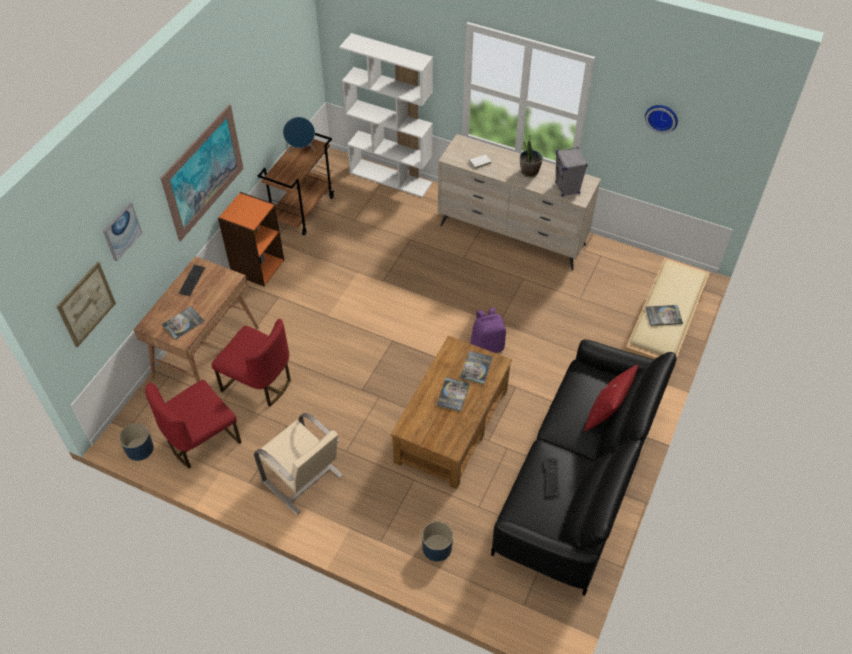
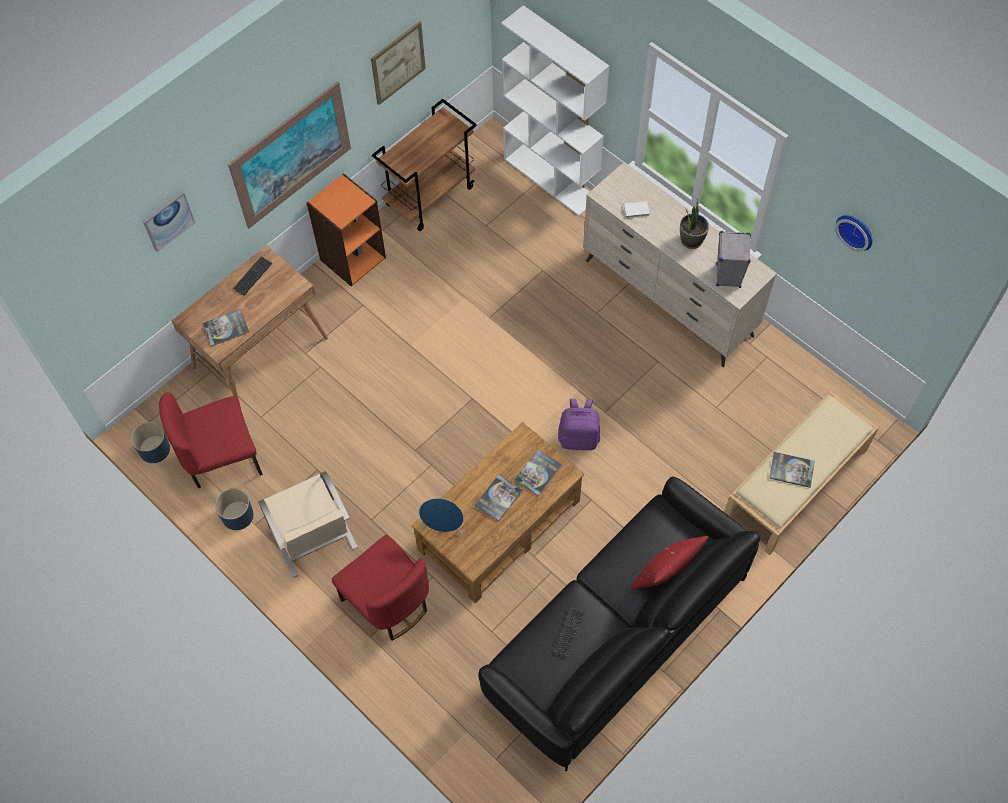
camera: 20 degrees right, 10 degrees up
picture [56,262,116,347] -> picture moved to [371,21,426,105]
red chair [211,319,291,407] -> red chair moved to [332,535,429,641]
blue speaker [283,117,316,154] -> blue speaker moved to [419,498,464,535]
blue planter [422,521,453,561] -> blue planter moved to [215,488,254,530]

